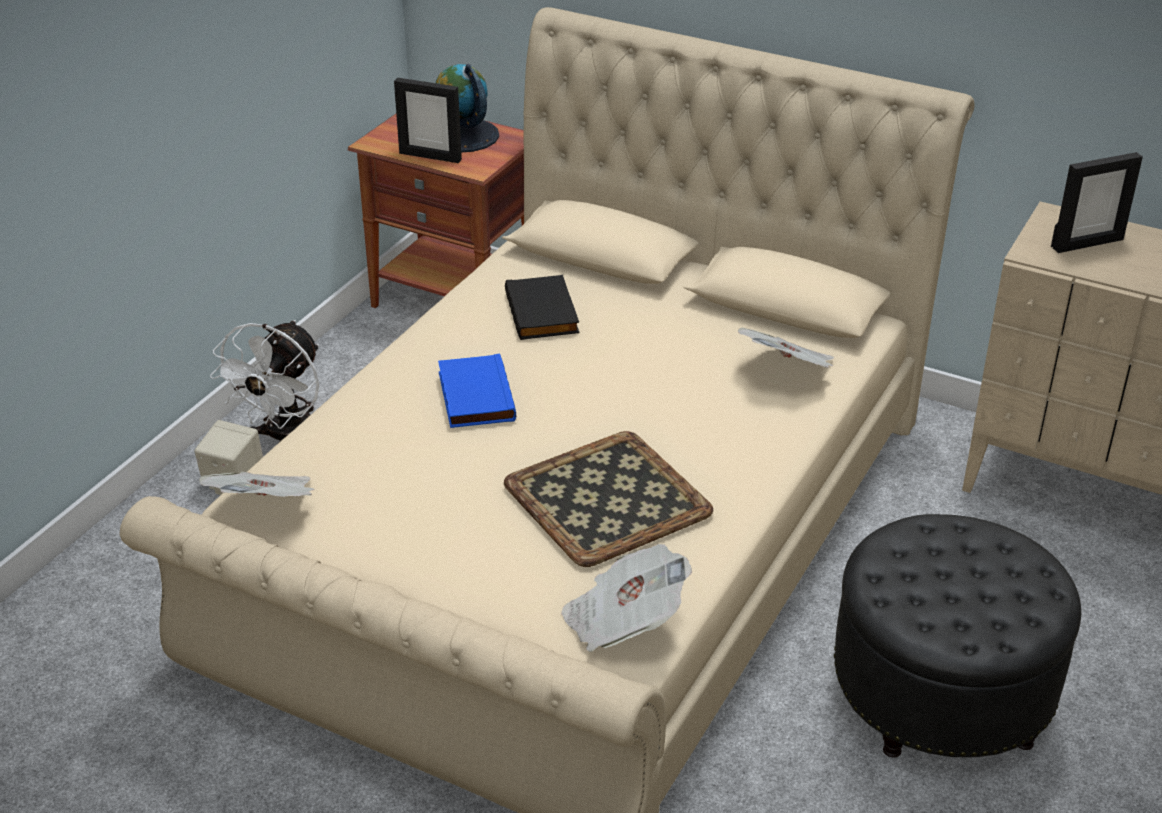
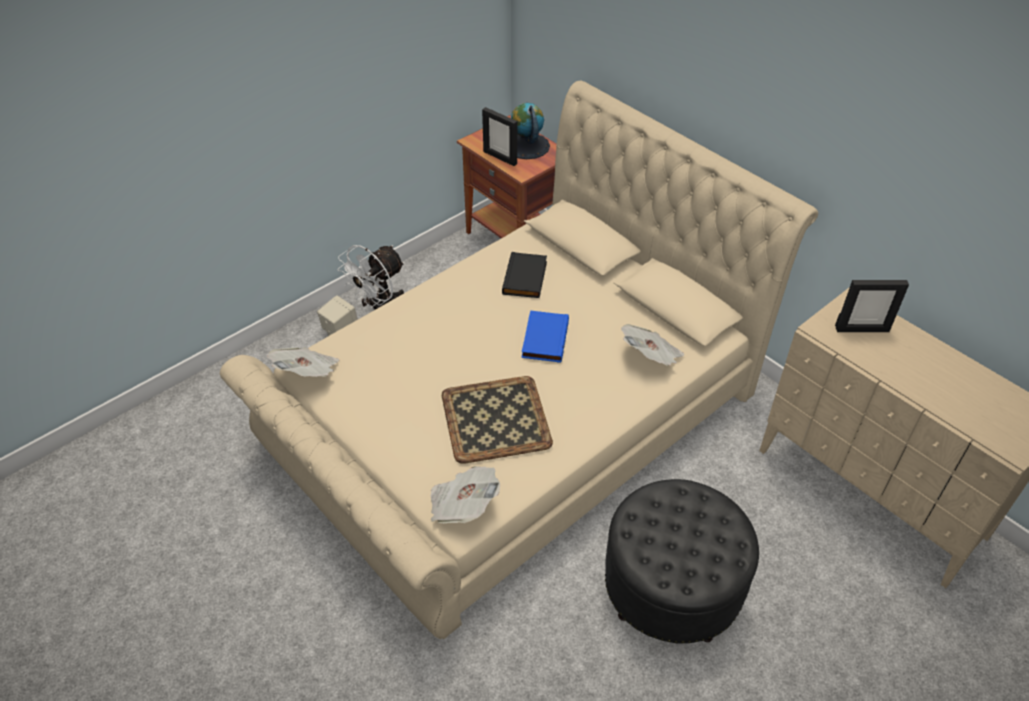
camera: 20 degrees right, 10 degrees up
blue book [438,354,516,428] -> blue book moved to [521,310,569,363]

